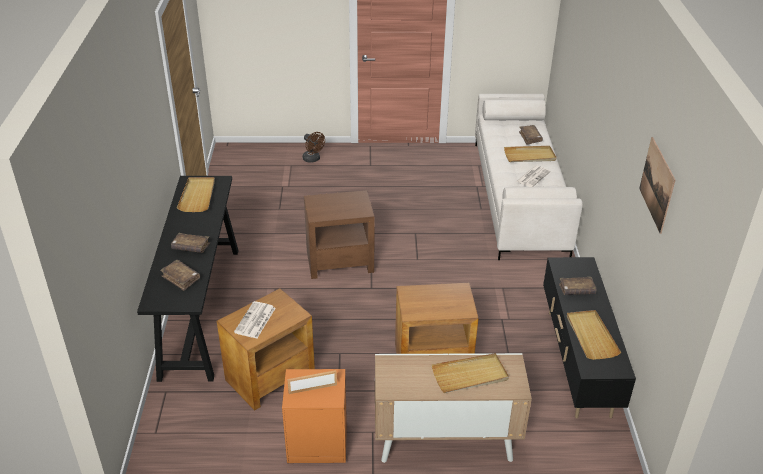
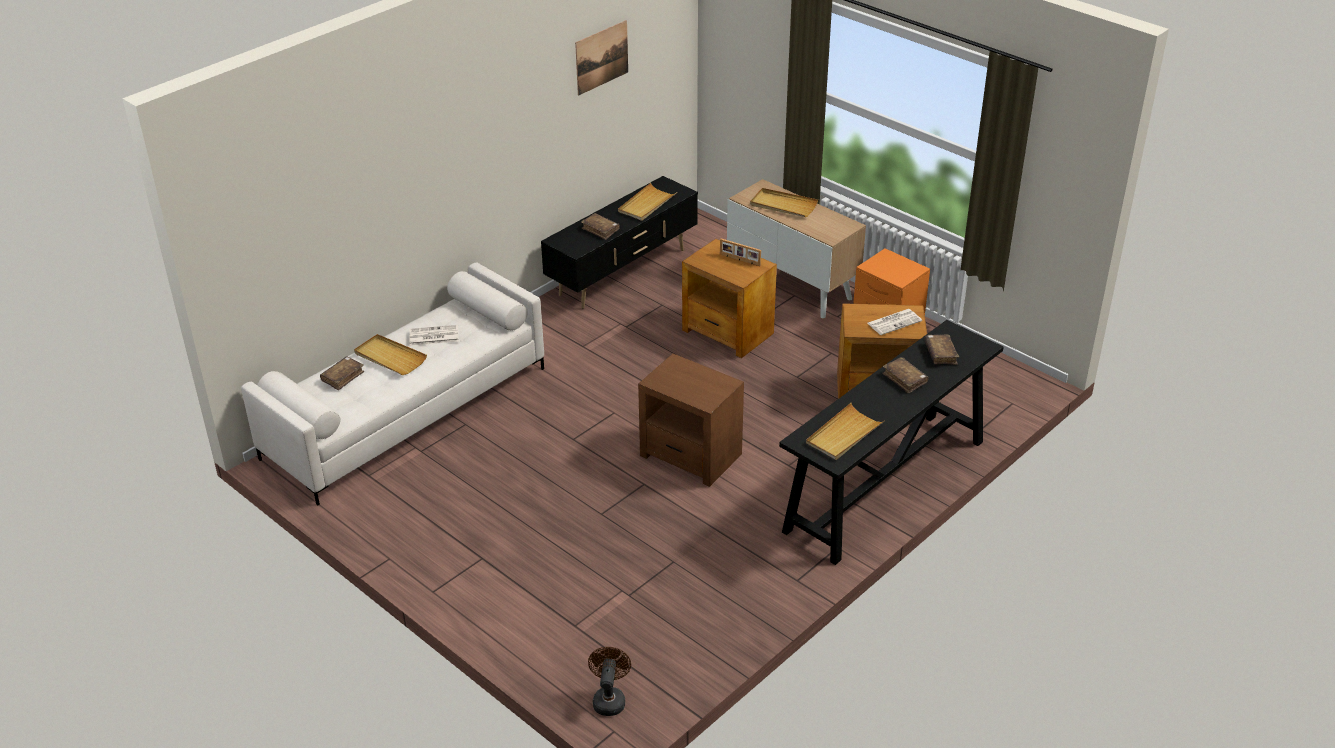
camera: 135 degrees left, 0 degrees up
picture frame [287,370,337,394] -> picture frame moved to [720,239,761,266]
brown fan [302,132,325,163] -> brown fan moved to [588,647,631,716]

